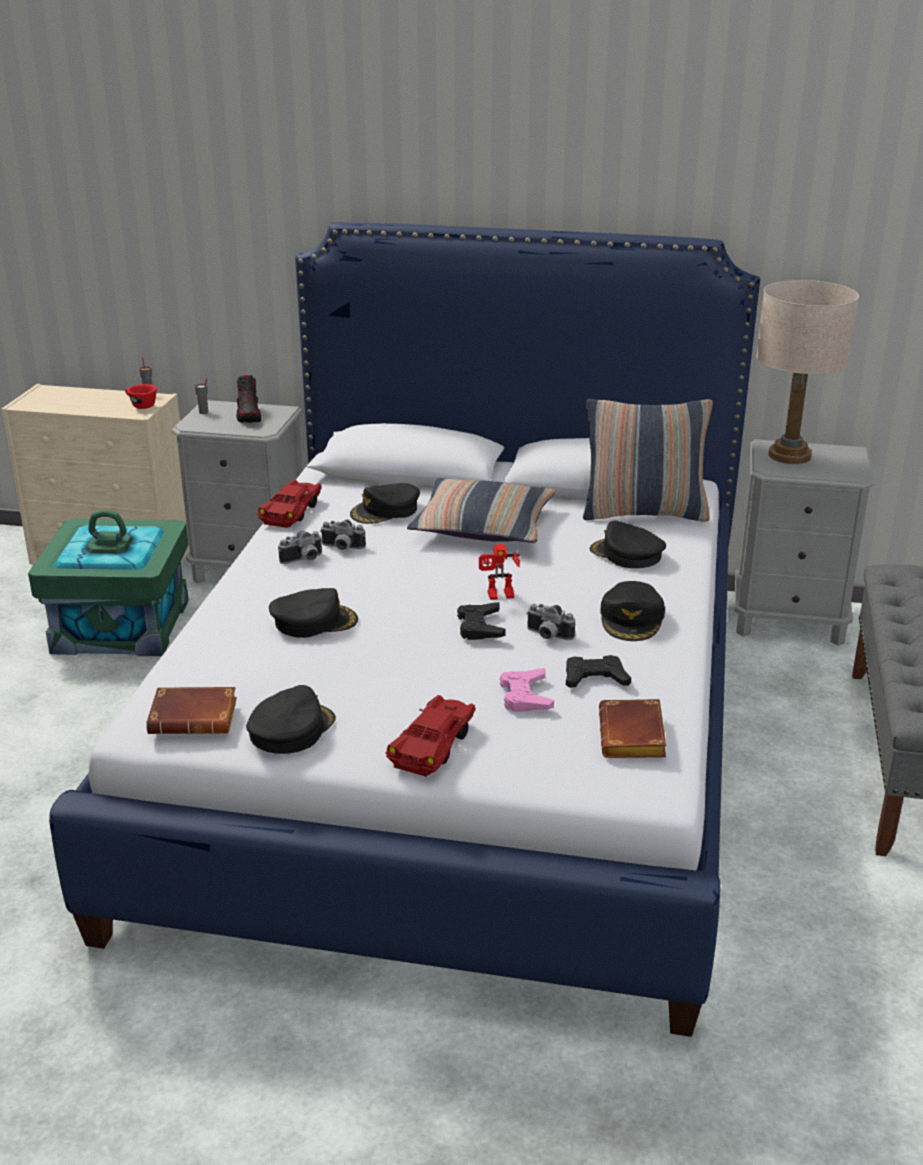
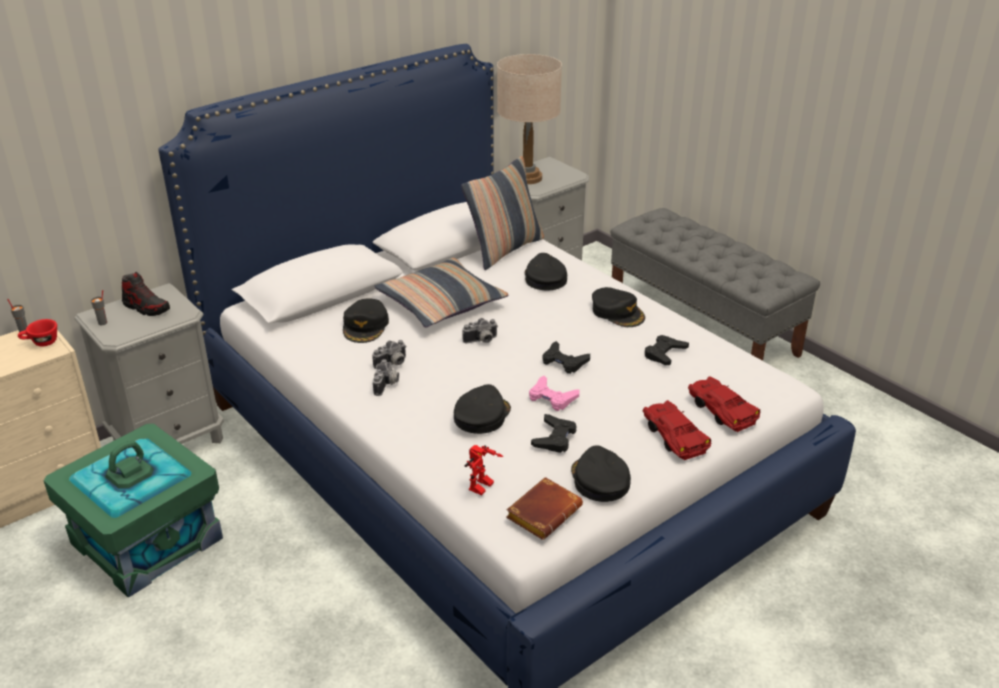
camera: 50 degrees left, 5 degrees up
red toy car [257,480,322,528] -> red toy car moved to [688,376,760,432]
toy robot [479,544,520,600] -> toy robot moved to [465,445,503,495]
pink game controller [500,668,554,712] -> pink game controller moved to [529,376,579,411]
camera [526,604,575,640] -> camera moved to [462,318,498,343]
black cap [590,521,666,568] -> black cap turned 90 degrees clockwise [525,253,567,291]
brown book [599,699,666,758] -> none
none -> black game controller [531,414,577,453]

